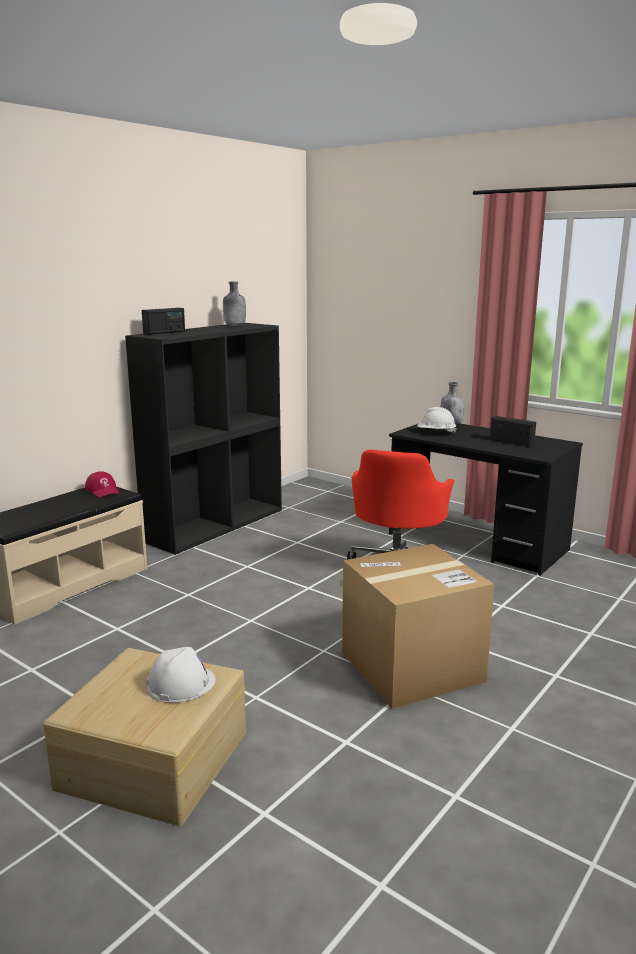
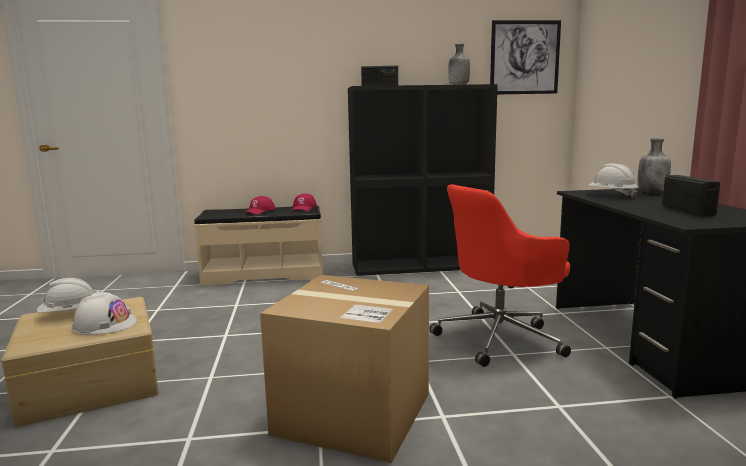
camera: 45 degrees right, 5 degrees down
none -> white hard hat [37,278,94,313]
none -> red cap [244,196,275,214]
none -> picture [490,20,561,94]

